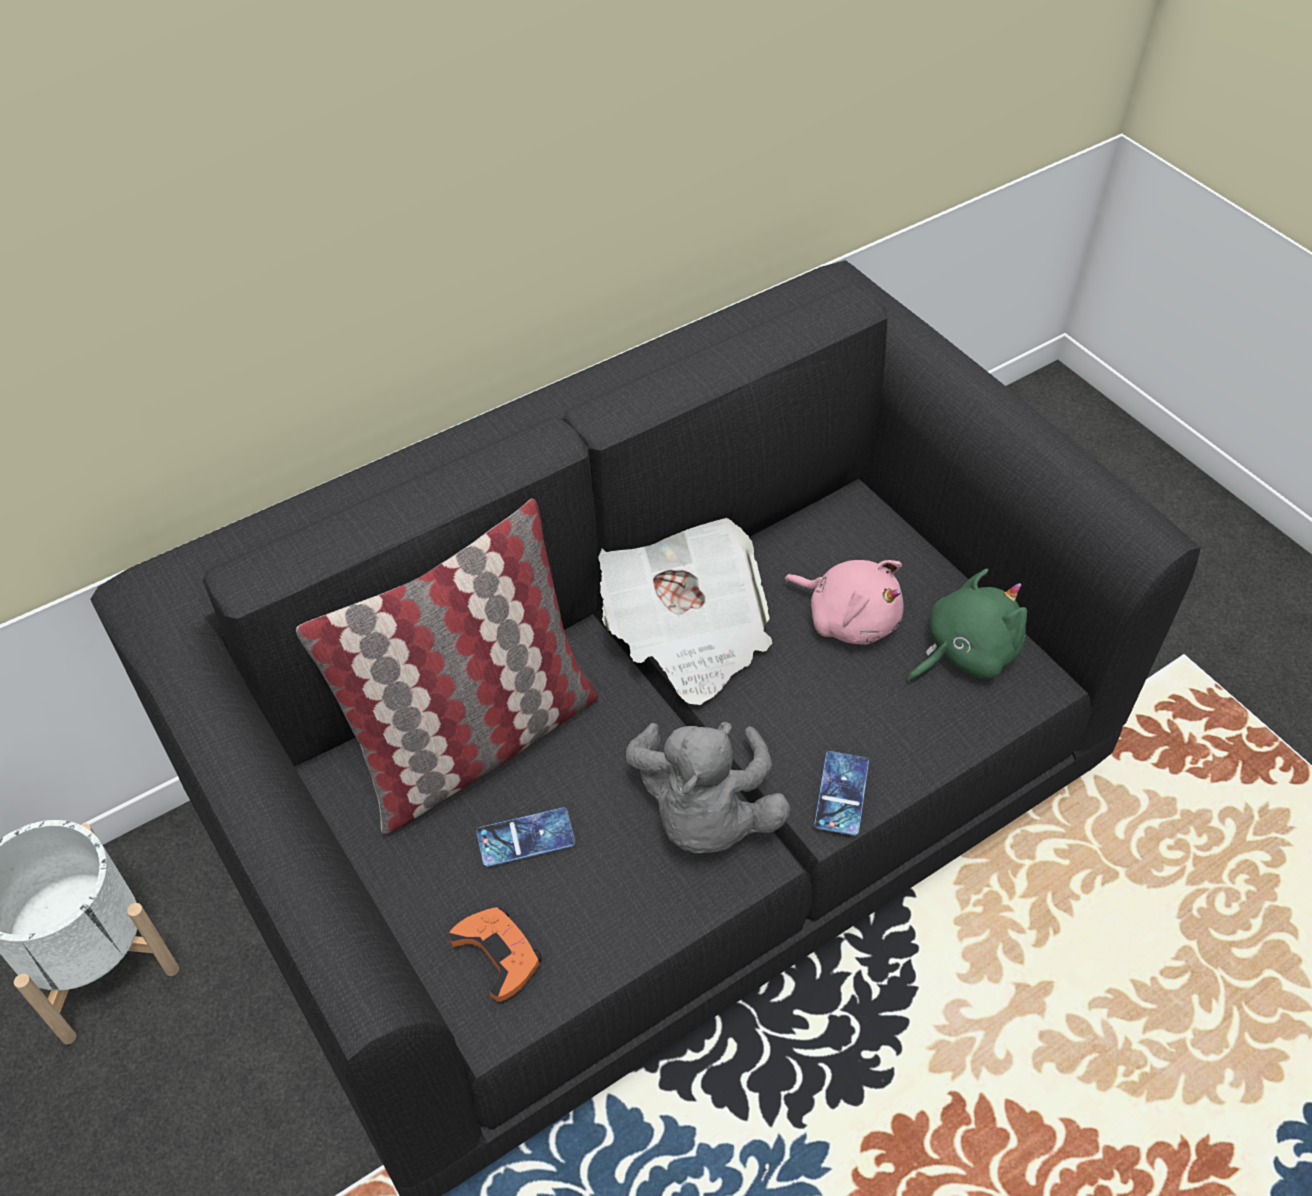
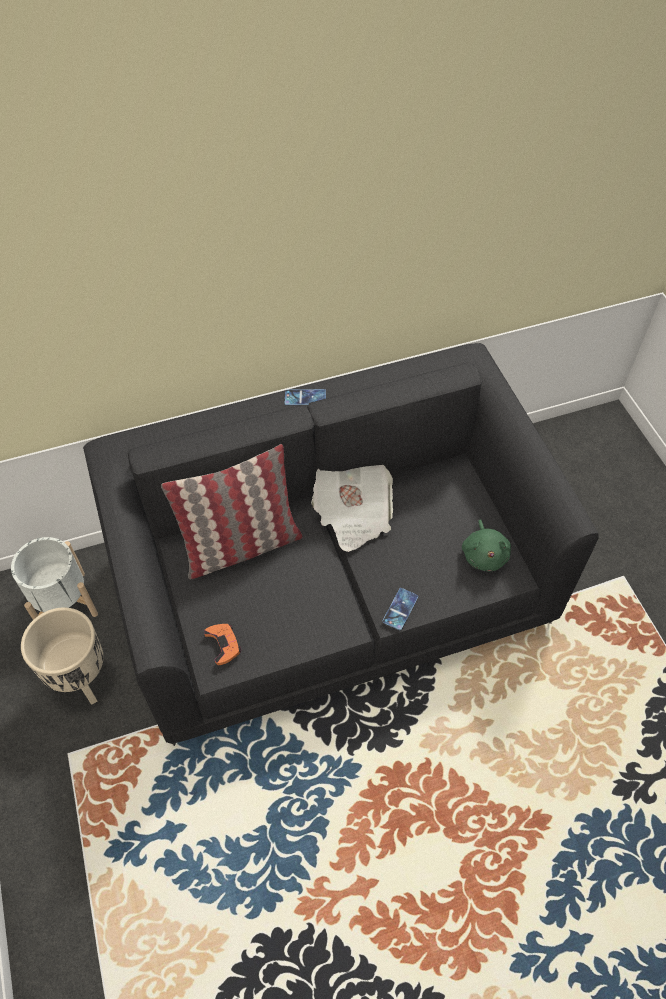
camera: 15 degrees right, 5 degrees up
phone [476,808,575,867] -> phone moved to [285,389,326,405]
grey plush toy [626,722,790,854] -> none
pink plush toy [784,560,904,645] -> none
green plush toy [907,569,1027,682] -> green plush toy turned 105 degrees clockwise [462,519,511,572]
none -> beige planter [21,607,103,705]

